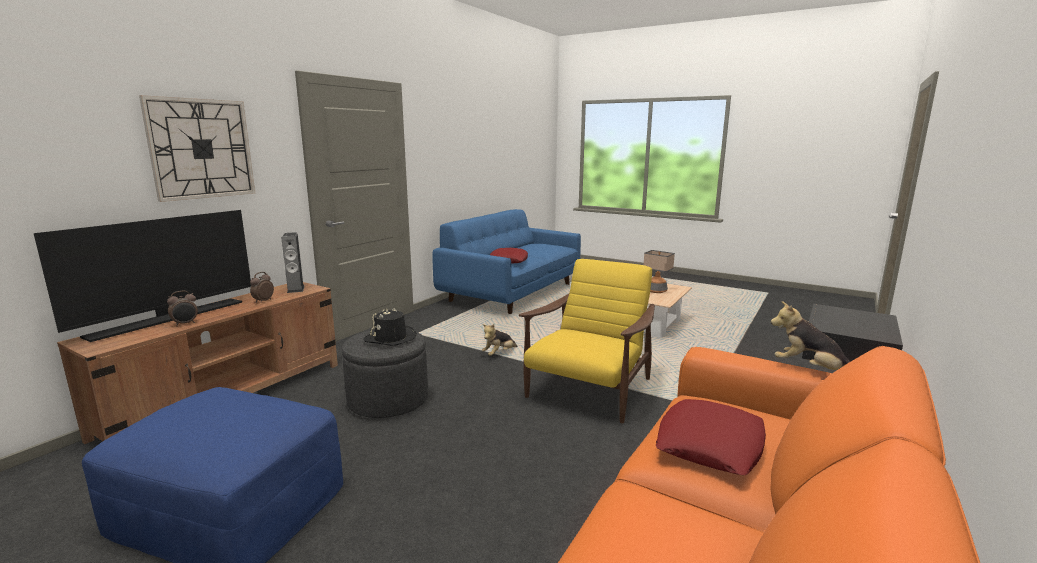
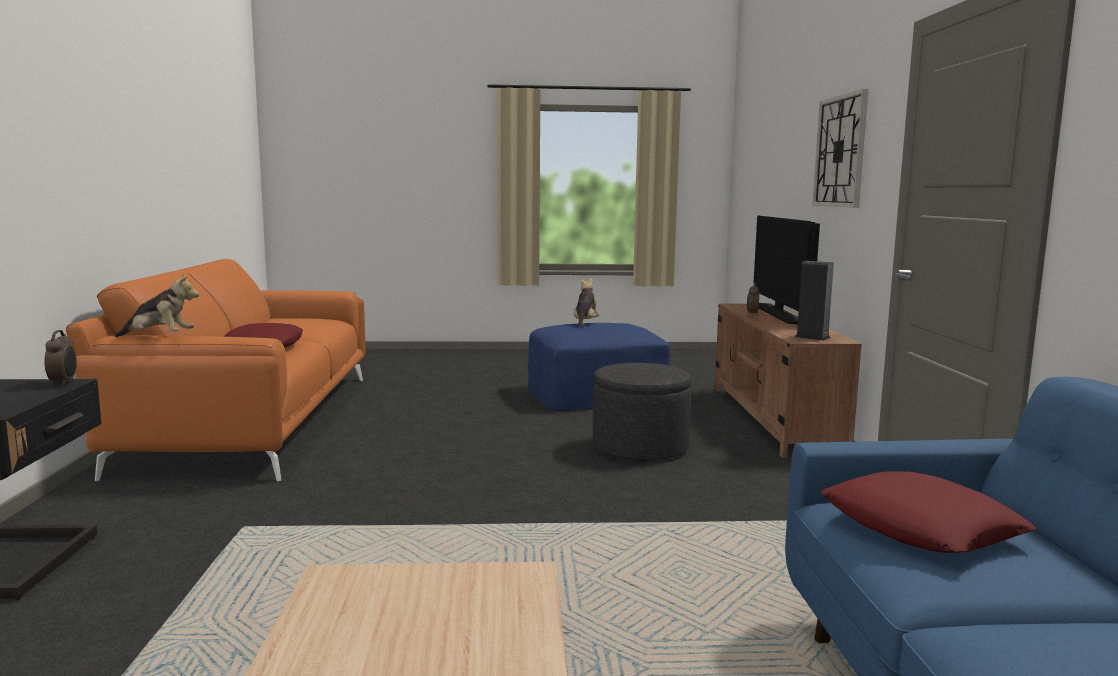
camera: 145 degrees right, 5 degrees down
alarm clock [250,272,274,303] -> alarm clock moved to [45,330,77,386]
black hat [363,309,417,346] -> none
plush toy [482,324,518,356] -> plush toy moved to [574,277,599,328]
yellow armchair [519,259,655,423] -> none
table lamp [644,250,675,293] -> none

